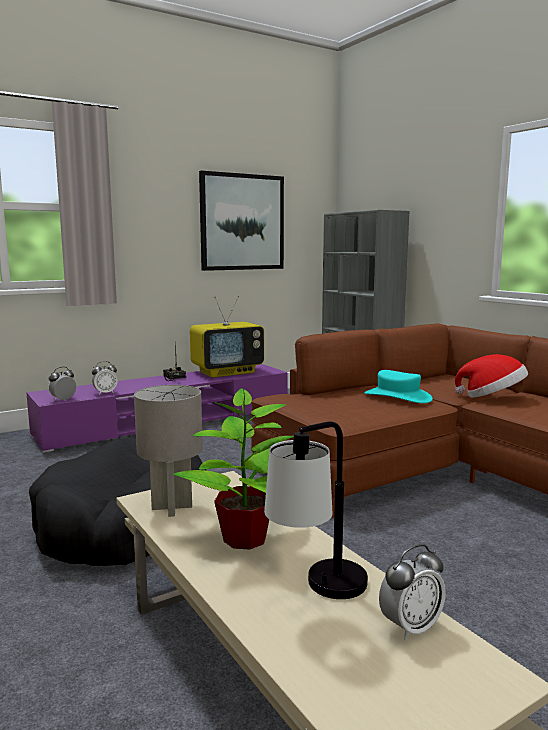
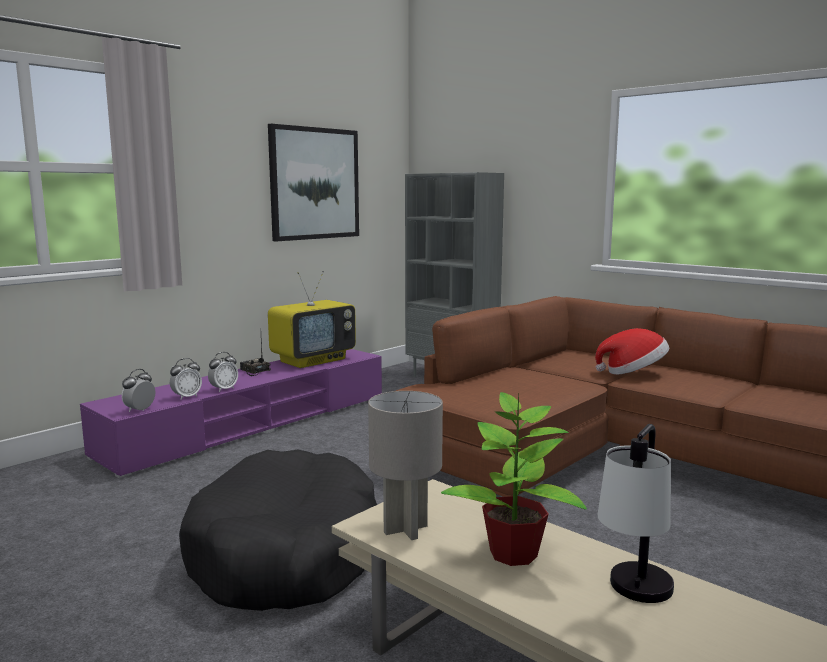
camera: 15 degrees left, 0 degrees up
turquoise hat [364,370,432,403] -> none
alarm clock [379,544,446,640] -> alarm clock moved to [208,352,238,392]

